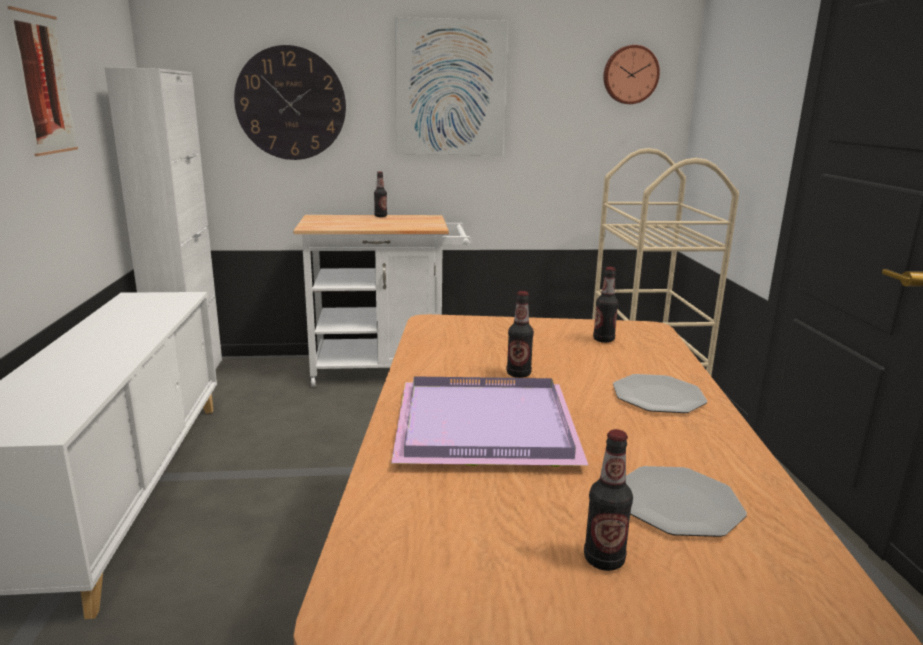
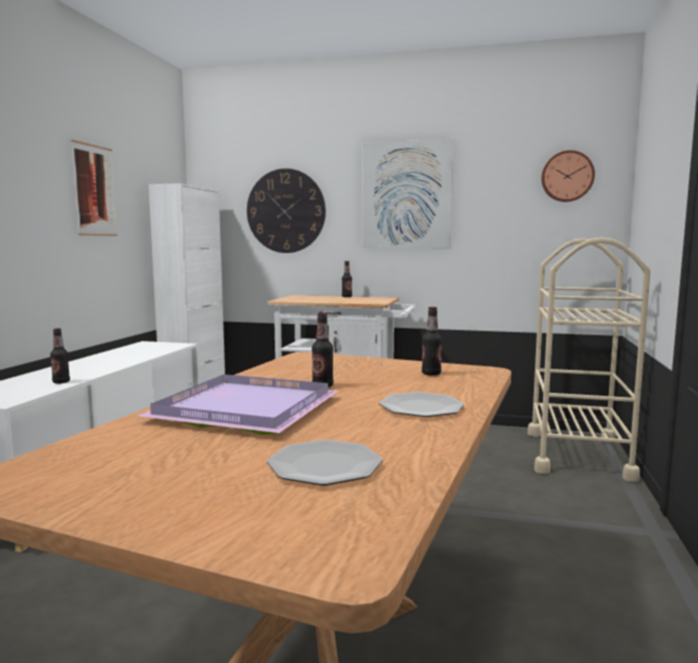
camera: 20 degrees right, 10 degrees down
bottle [584,429,633,571] -> bottle moved to [50,328,70,384]

